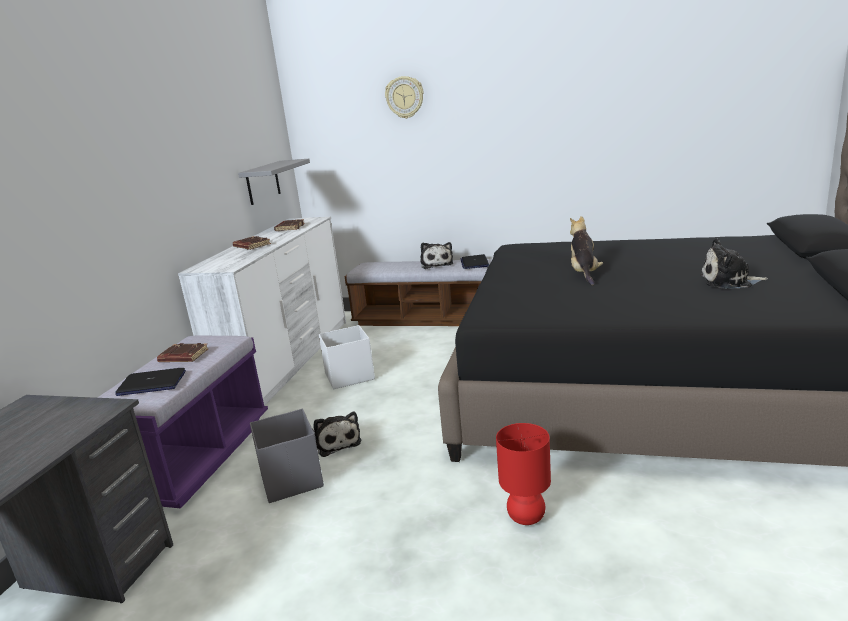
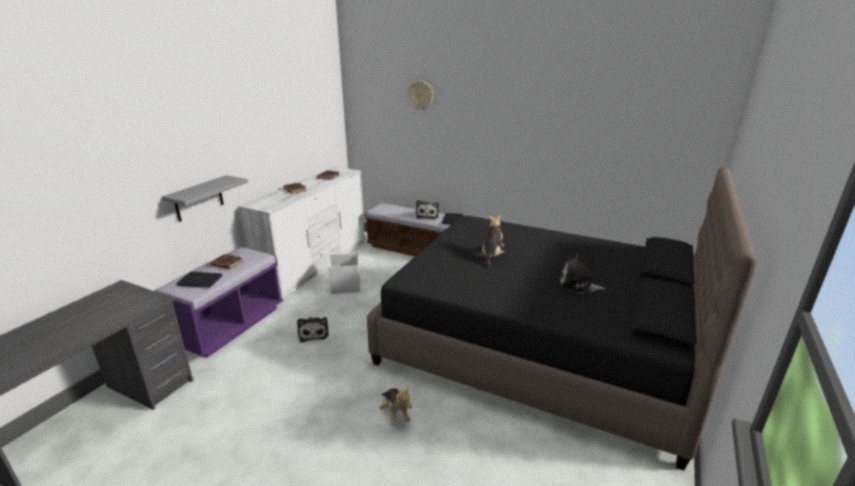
camera: 10 degrees right, 5 degrees up
grey shelf [238,159,310,205] -> grey shelf moved to [162,175,248,222]
grey storage box [250,409,324,503] -> none
red table lamp [496,423,551,525] -> plush toy [379,387,412,425]

